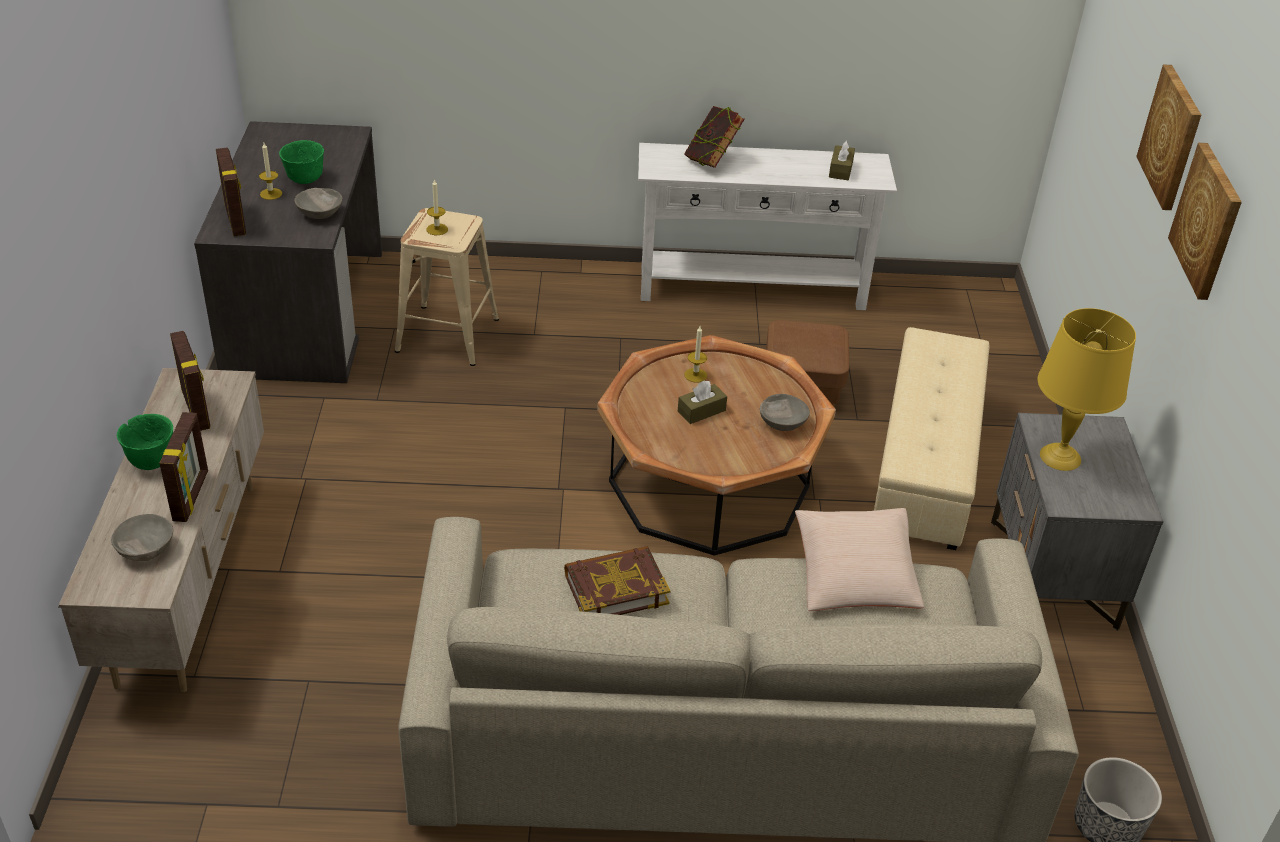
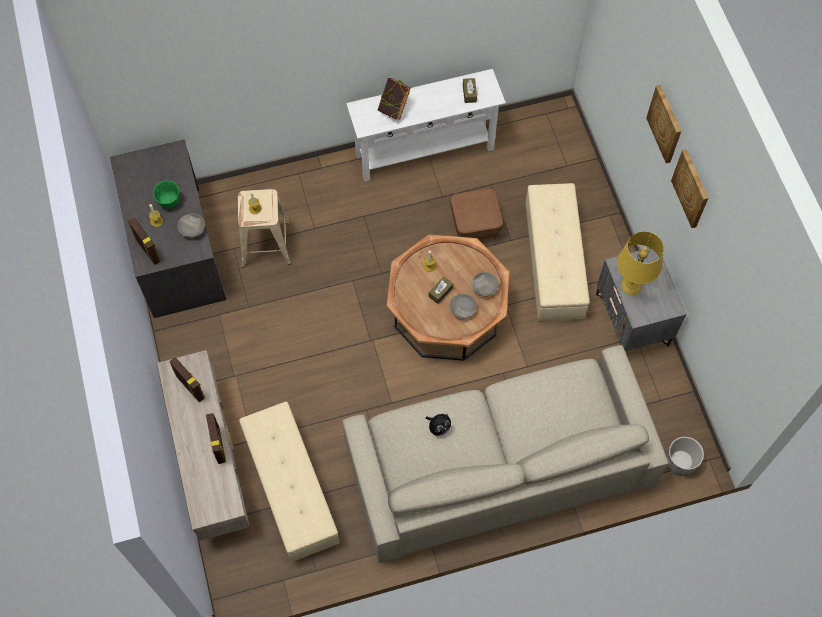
camera: 15 degrees left, 25 degrees up
grey bowl [111,514,173,561] -> grey bowl moved to [450,294,477,319]
green bowl [117,414,173,470] -> none
book [564,546,670,615] -> plush toy [426,413,451,436]
beige pillow [795,508,924,611] -> none
none -> beige ottoman [239,402,340,562]

